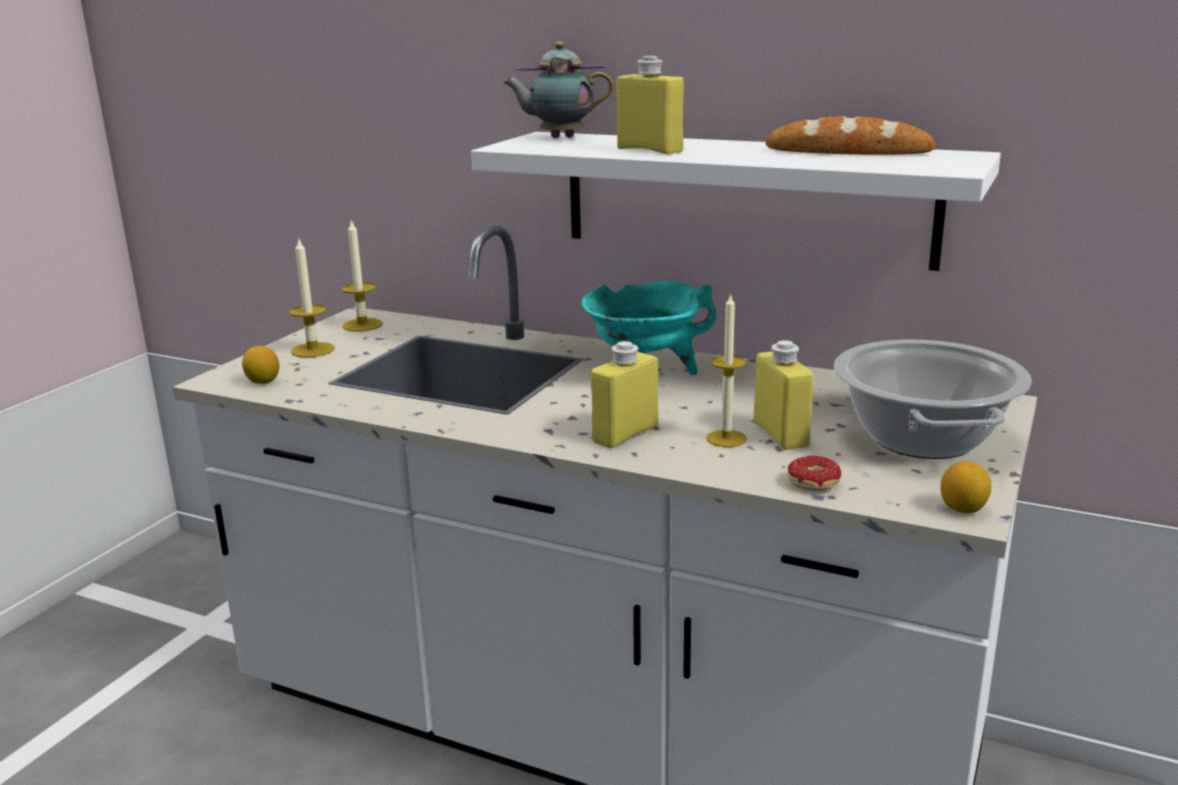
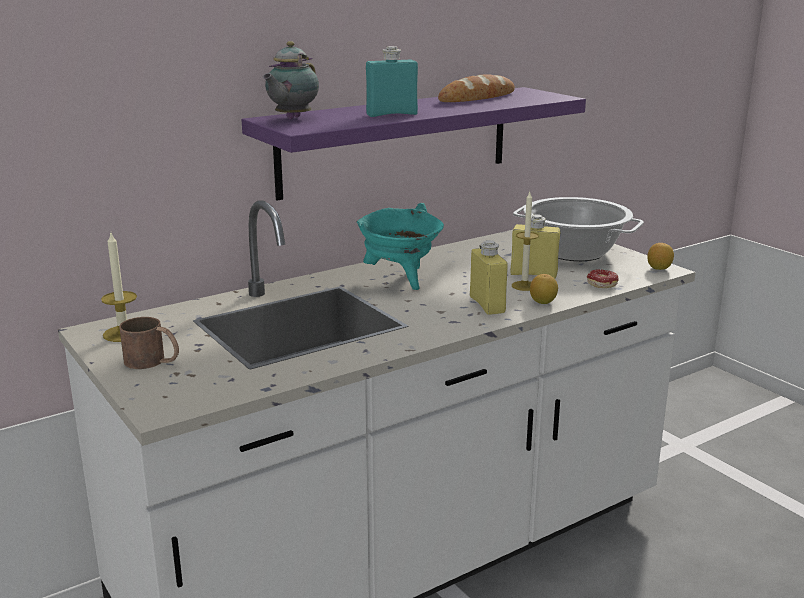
camera: 60 degrees left, 0 degrees up
lemon [242,346,279,384] -> lemon moved to [530,274,558,304]
candle [289,237,335,357] -> brown mug [119,317,179,369]
white shelf [471,132,1001,271] -> purple shelf [242,87,586,201]
yellow bottle [617,56,684,154] -> turquoise bottle [366,46,418,117]

